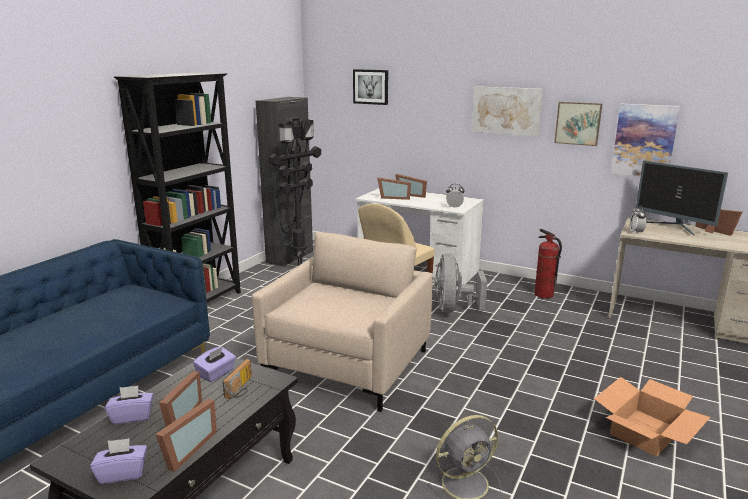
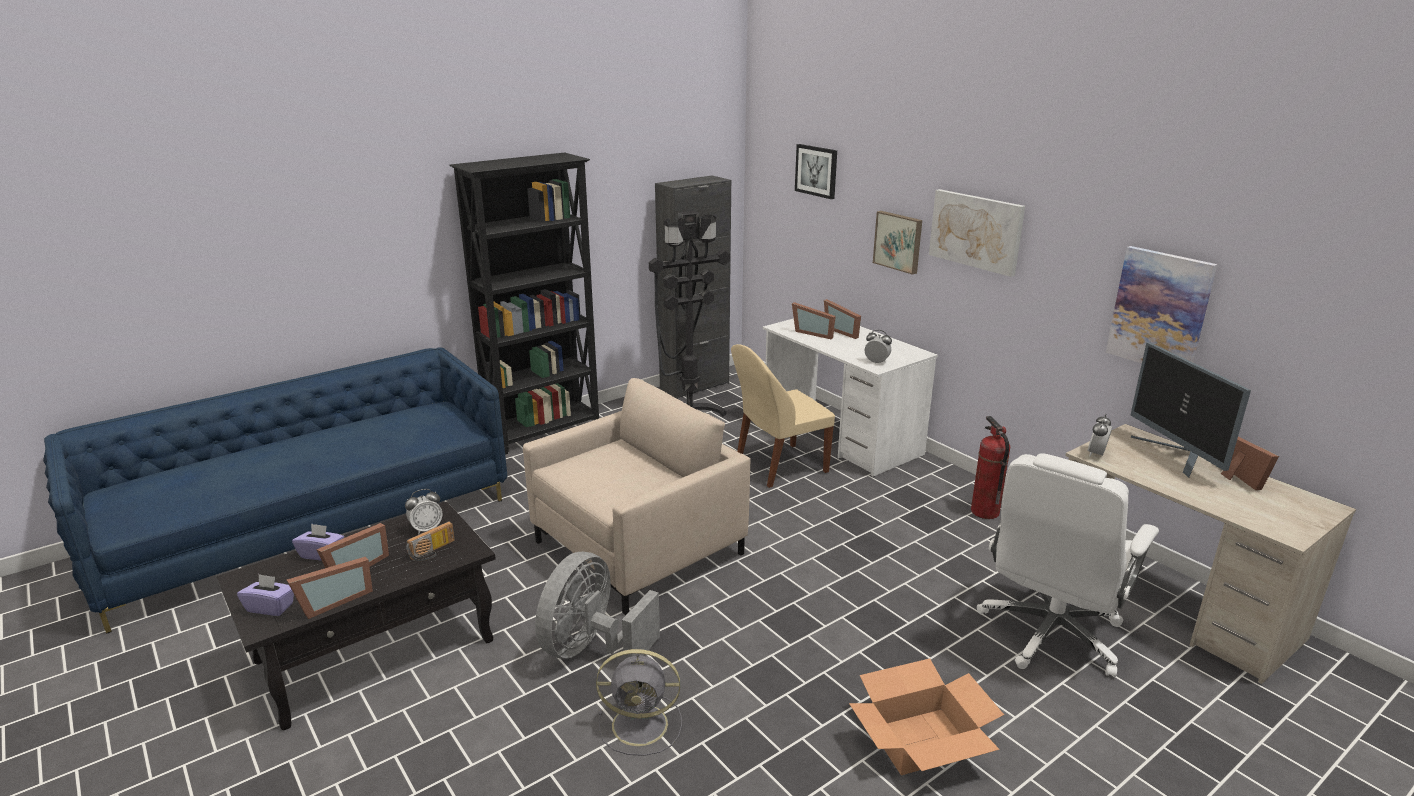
camera: 25 degrees right, 5 degrees up
purple tissue box [193,346,236,382] -> alarm clock [405,489,442,534]
grey fan [435,253,487,313] -> grey fan moved to [535,552,660,660]
picture [554,102,602,146] -> picture moved to [873,211,922,275]
none -> white office chair [977,453,1159,677]

